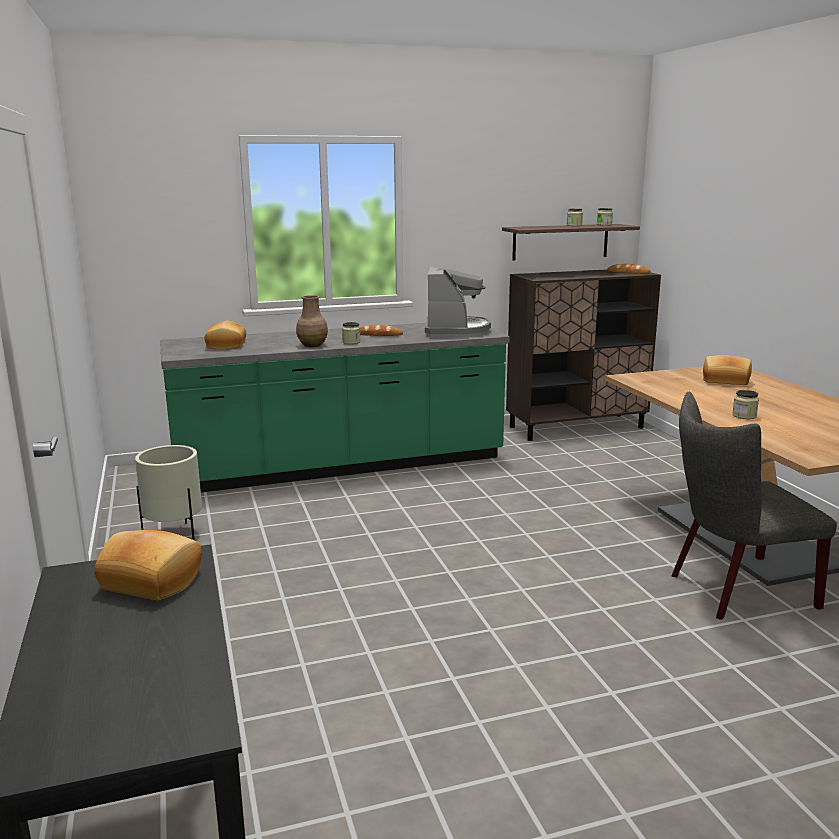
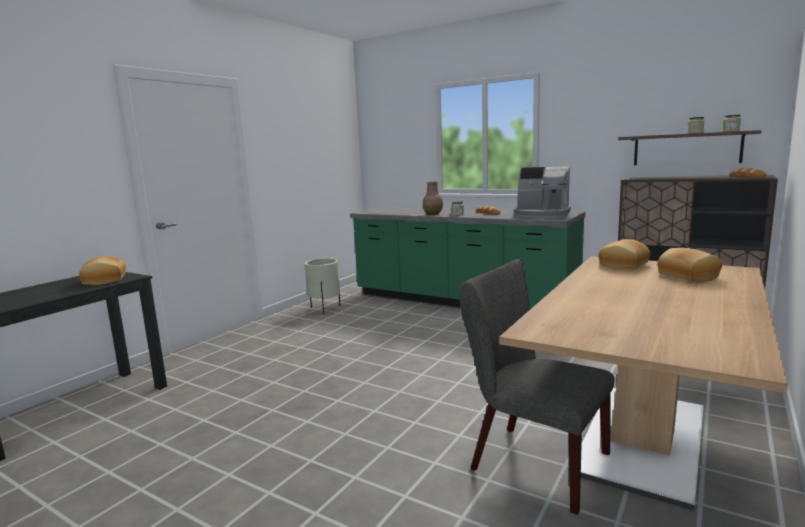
camera: 50 degrees right, 5 degrees down
bread [204,321,246,350] -> bread moved to [599,239,650,269]
coffee machine [425,267,491,337] -> coffee machine turned 60 degrees clockwise [514,166,571,219]
jar [732,390,759,419] -> none

